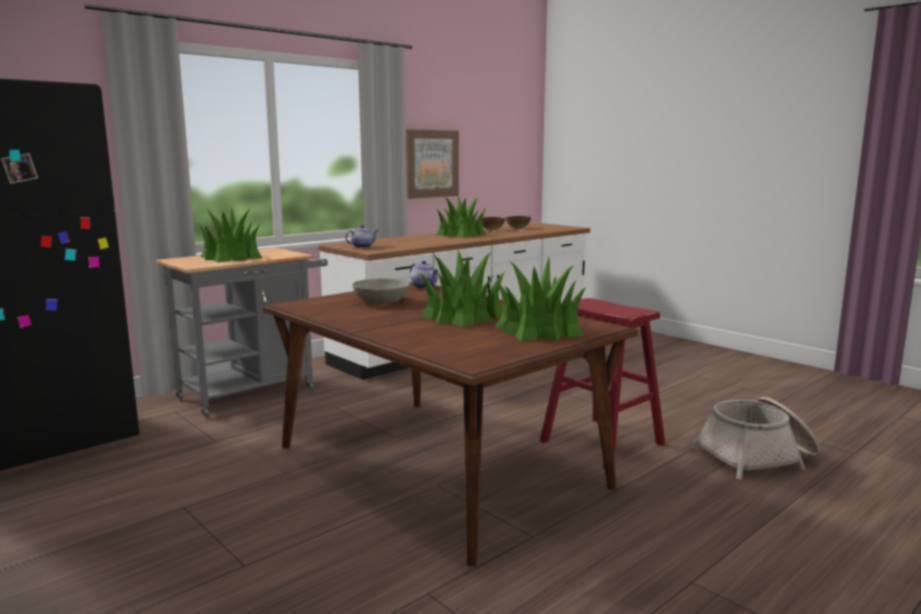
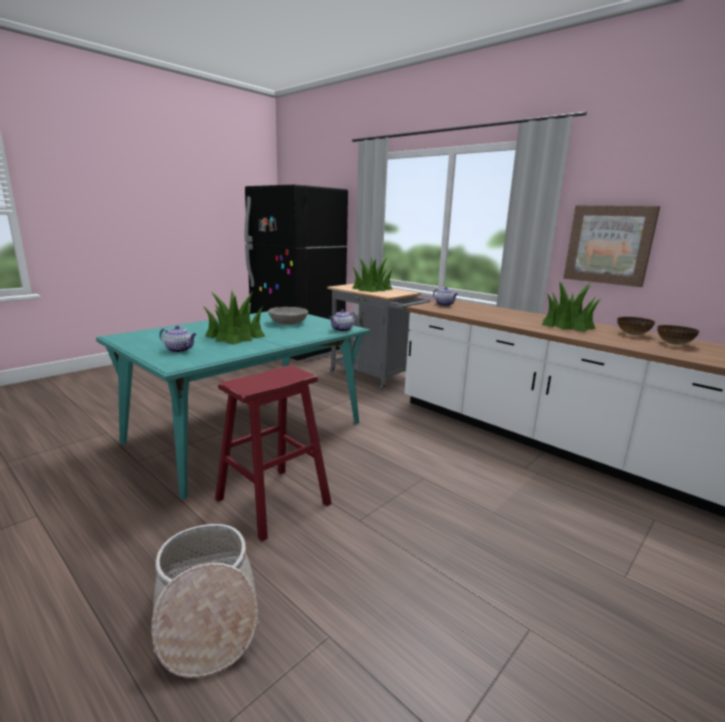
camera: 85 degrees right, 5 degrees up
brown dining table [263,282,638,566] -> turquoise dining table [96,311,370,499]
potted plant [496,258,587,342] -> teapot [159,325,197,353]

